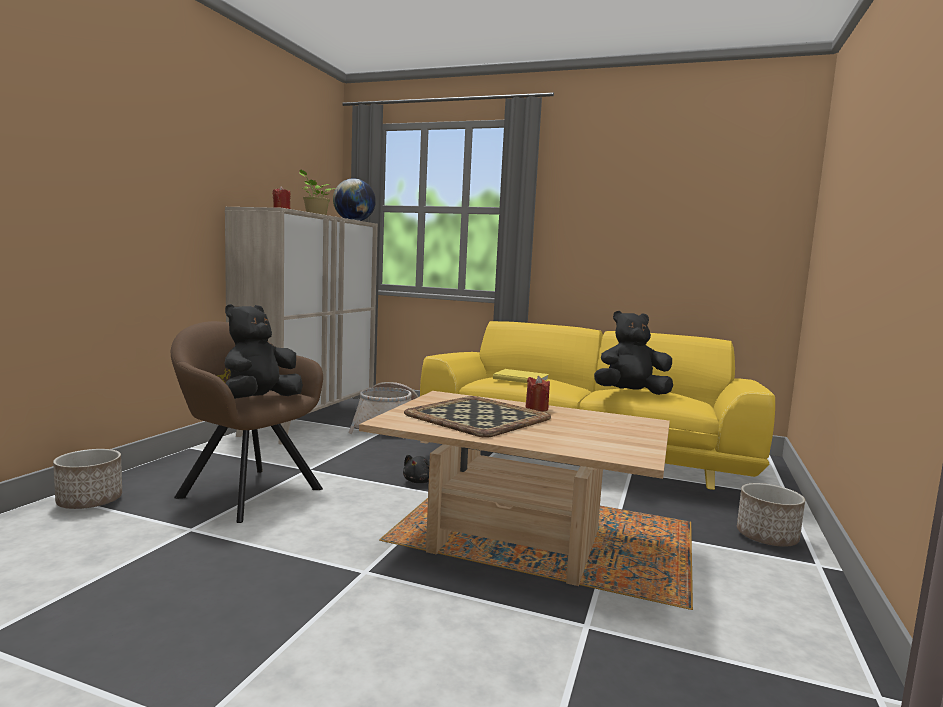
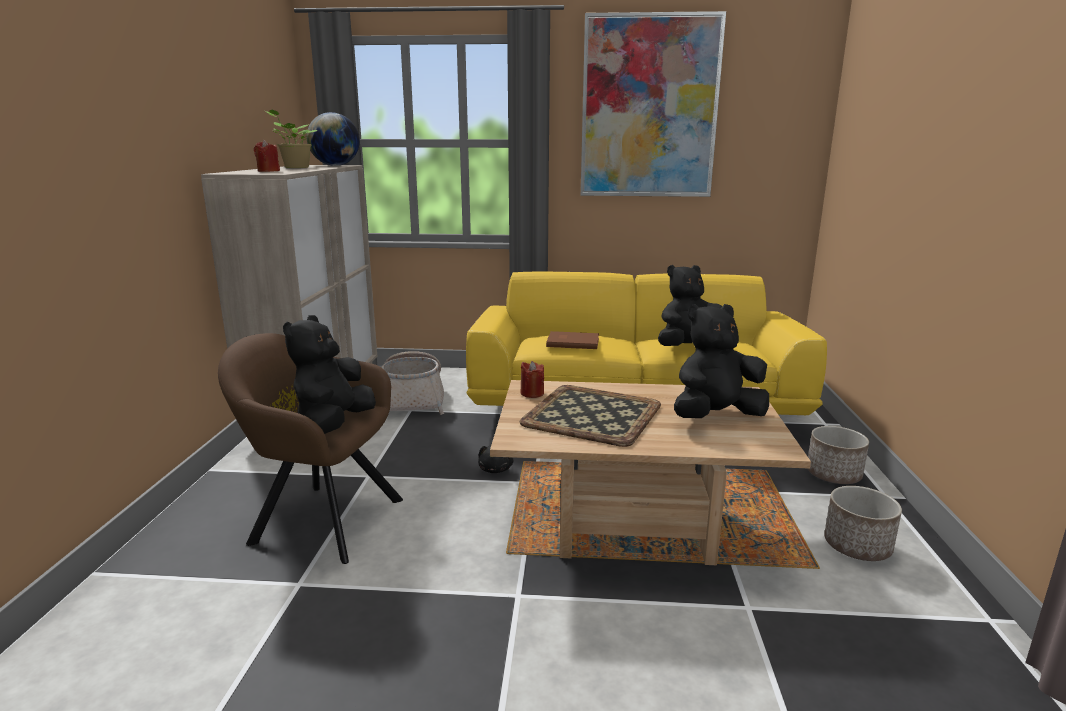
camera: 15 degrees left, 10 degrees up
planter [53,449,122,509] -> planter moved to [824,486,902,561]
yellow book [493,369,549,383] -> brown book [546,331,599,349]
red candle [525,376,550,412] -> red candle moved to [520,361,544,398]
none -> picture [581,11,726,197]
none -> black plush toy [674,304,769,418]

